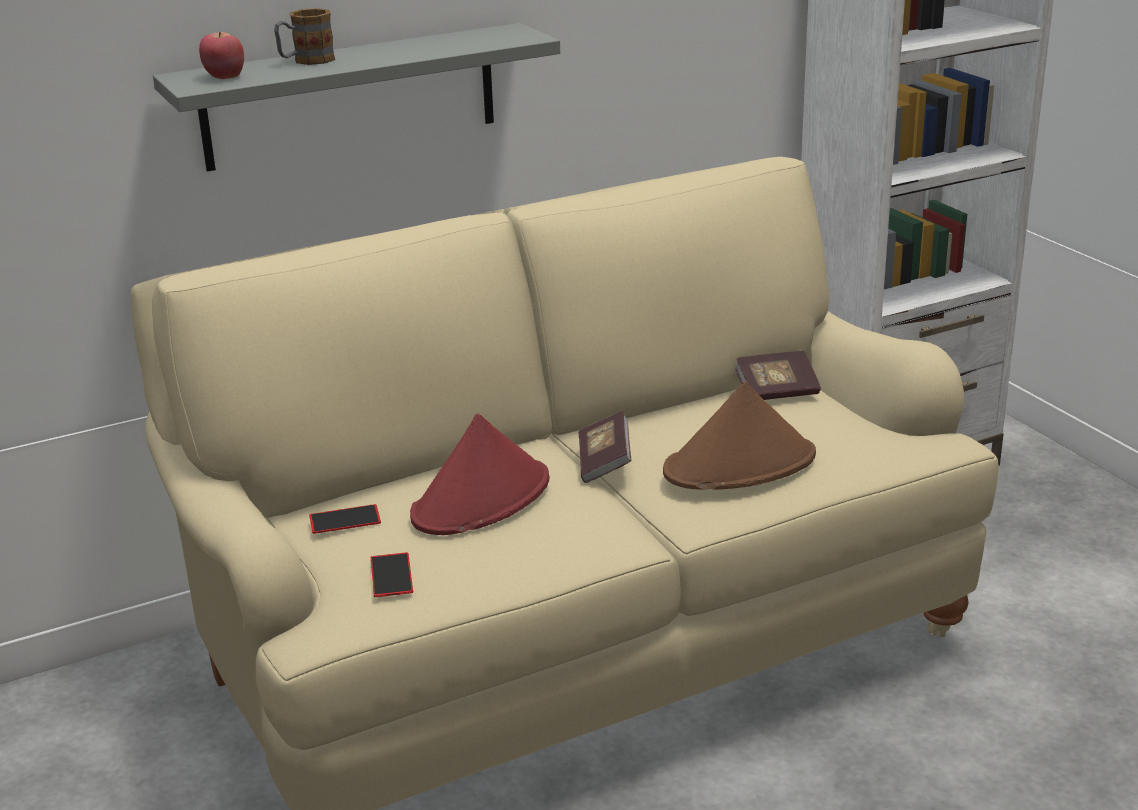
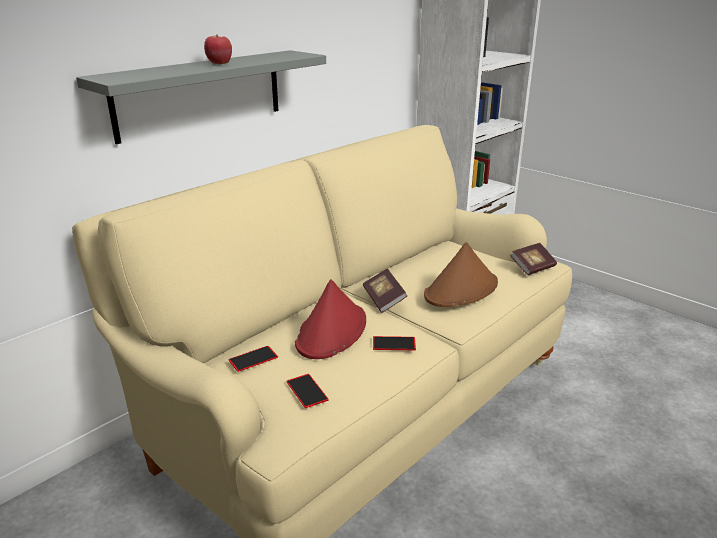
camera: 20 degrees left, 0 degrees up
apple [199,32,244,79] -> apple moved to [204,35,232,64]
mug [274,8,335,65] -> none
book [735,351,821,400] -> book moved to [510,243,557,275]
none -> phone [373,336,416,350]

